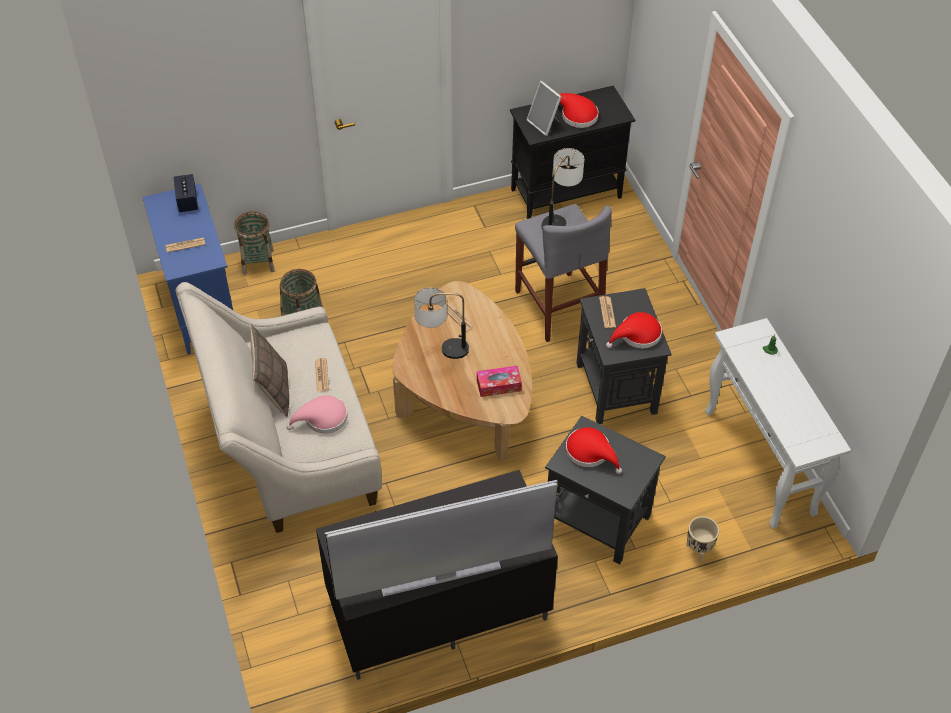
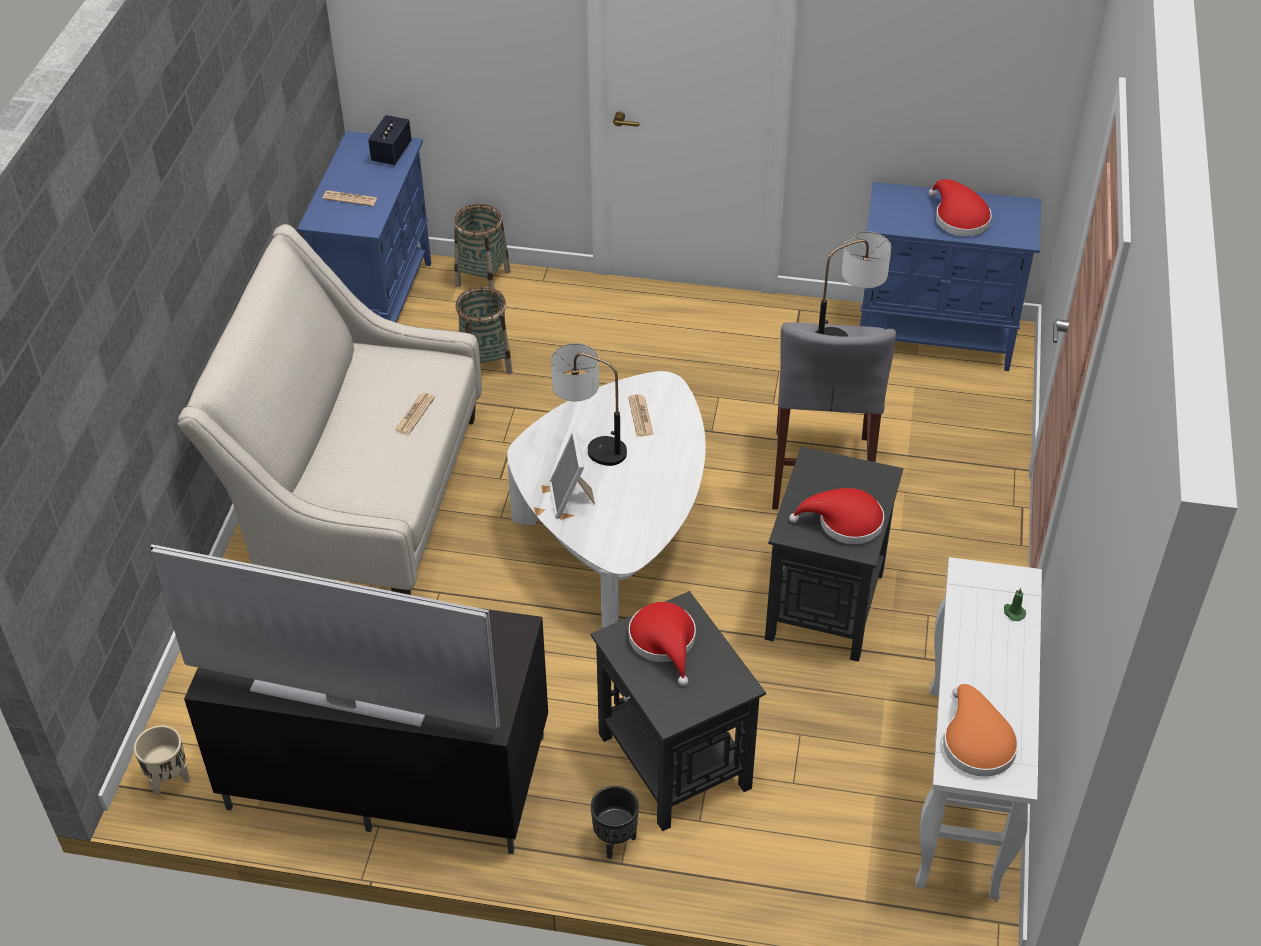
camera: 30 degrees right, 5 degrees down
pillow [250,324,289,417] -> none
pink hat [286,395,347,433] -> none
brown coffee table [393,281,532,461] -> white coffee table [507,371,706,628]
tissue box [477,366,522,397] -> none
black cabinet [510,85,635,219] -> blue cabinet [860,182,1041,371]
picture frame [526,81,562,136] -> picture frame moved to [549,431,595,519]
newspaper [599,296,616,328] -> none
beige planter [686,516,719,562] -> beige planter moved to [134,725,190,796]
none -> black planter [591,786,639,859]
none -> orange hat [943,684,1018,777]

